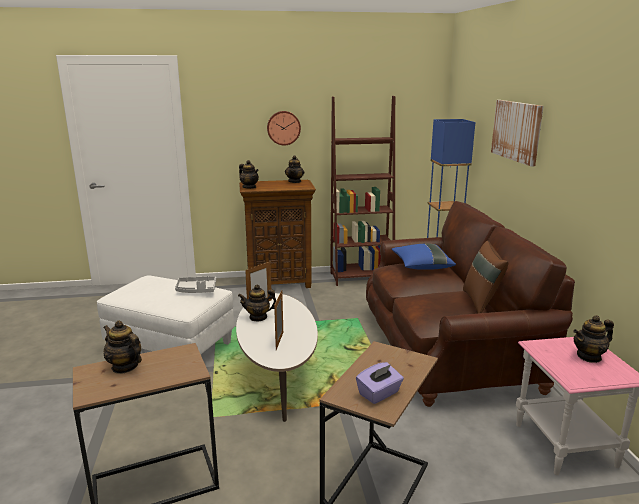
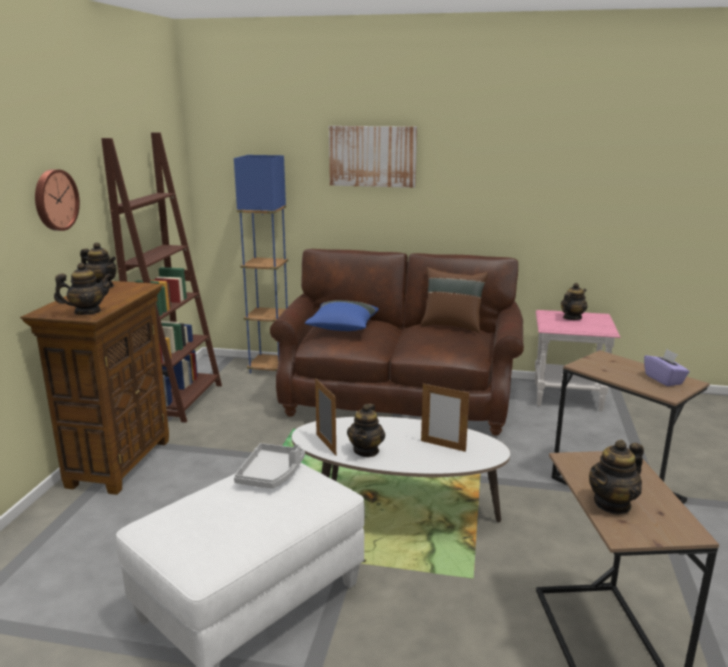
camera: 70 degrees left, 0 degrees up
teapot [573,315,614,363] -> teapot turned 135 degrees counterclockwise [561,283,588,320]

